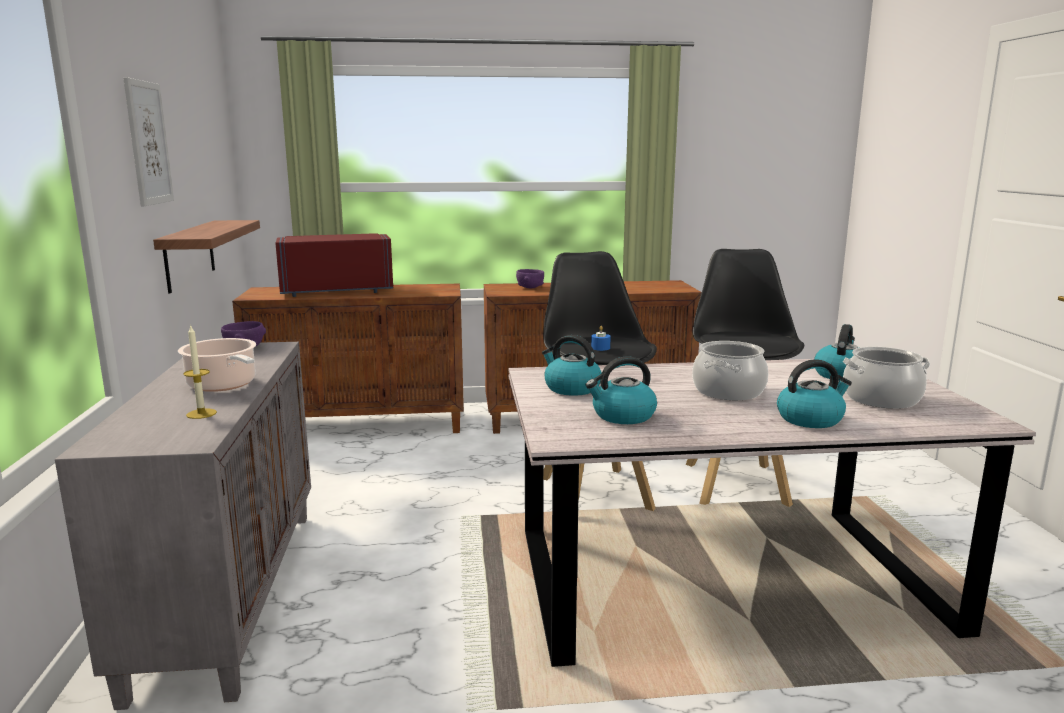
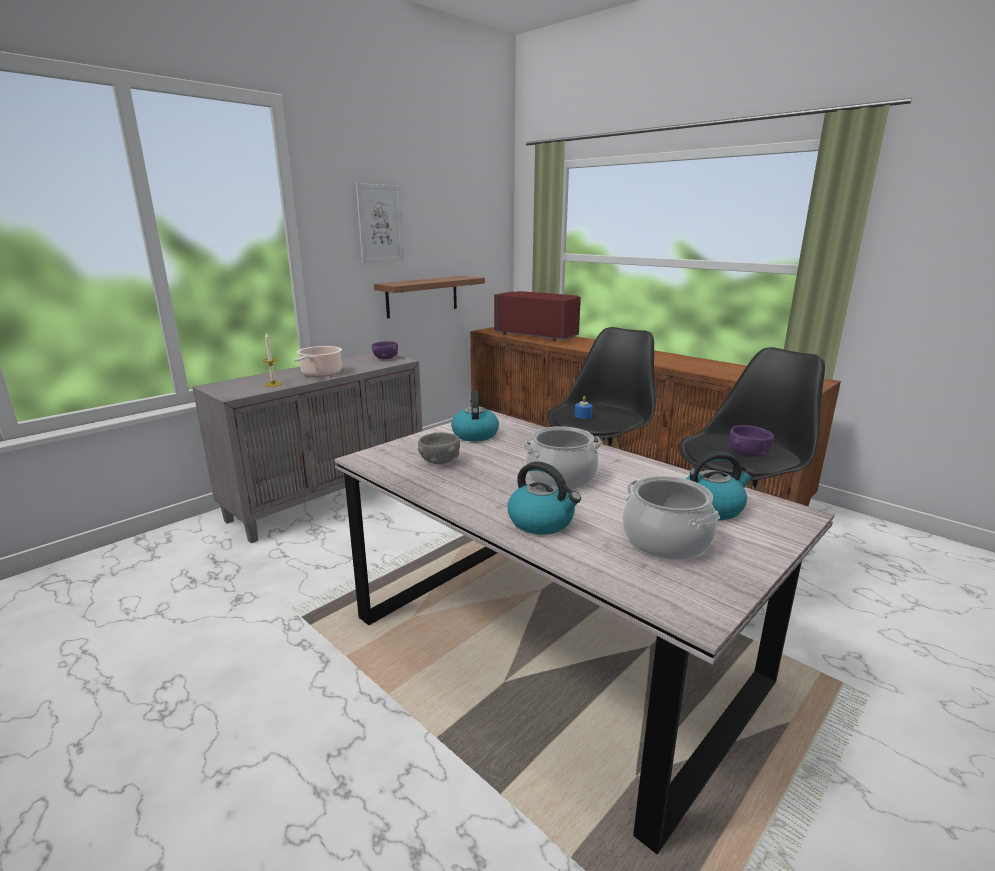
camera: 50 degrees right, 5 degrees up
purple bowl [516,269,544,288] -> purple bowl moved to [729,425,774,457]
kettle [586,357,657,424] -> grey bowl [418,432,460,464]

